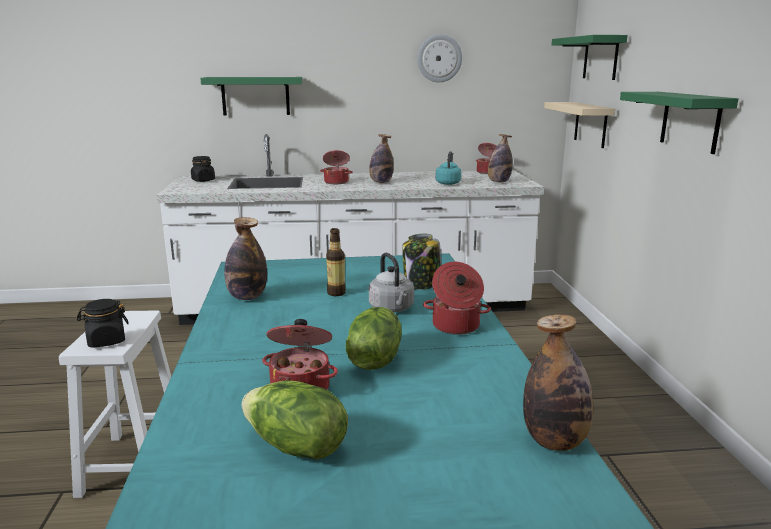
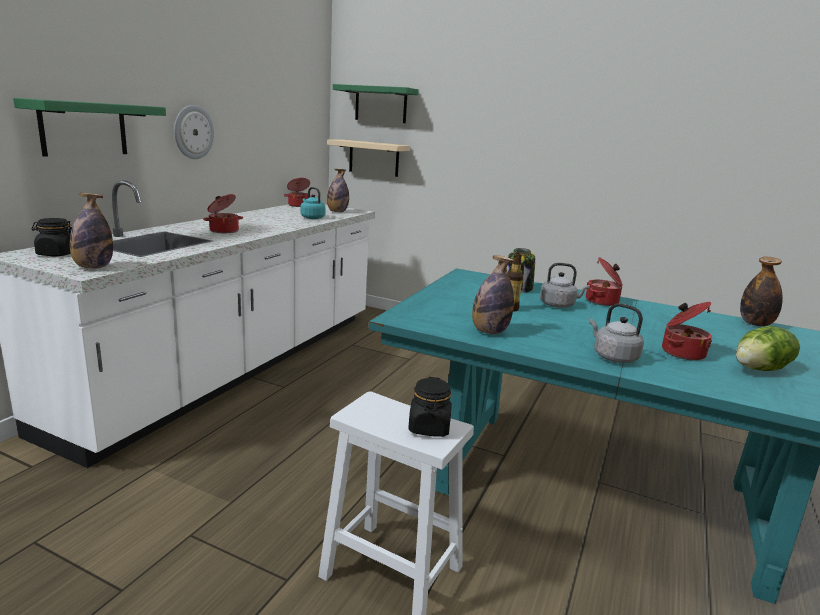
camera: 60 degrees left, 0 degrees up
lettuce [346,307,402,370] -> none
bottle [369,134,394,183] -> bottle moved to [70,193,113,269]
wall clock [417,34,462,82] -> wall clock moved to [174,105,214,159]
green shelf [620,92,738,154] -> none
none -> grey kettle [589,303,644,363]

